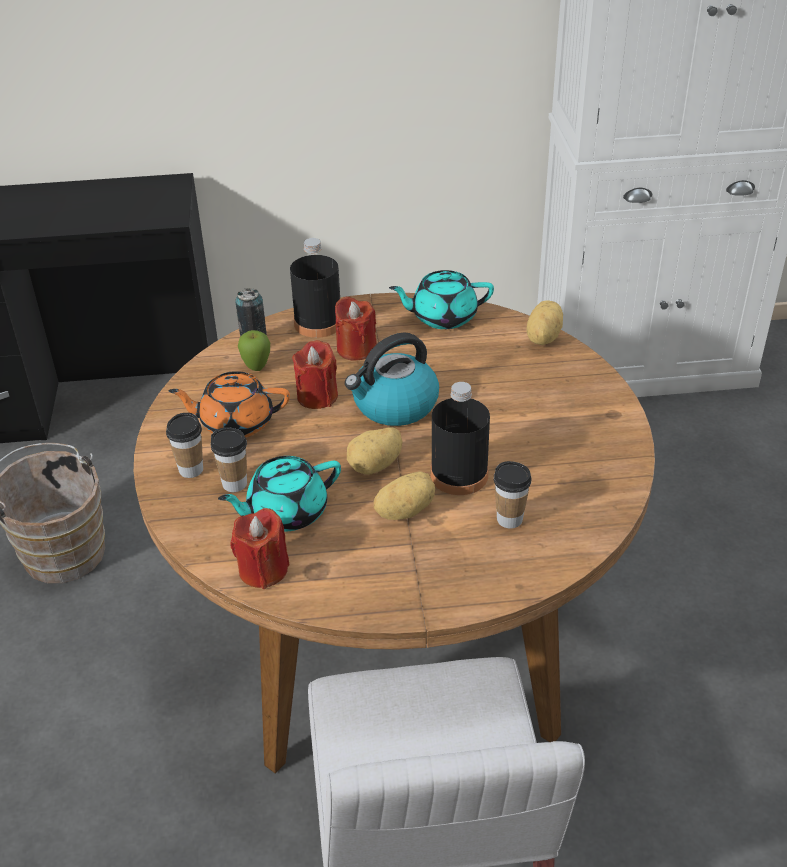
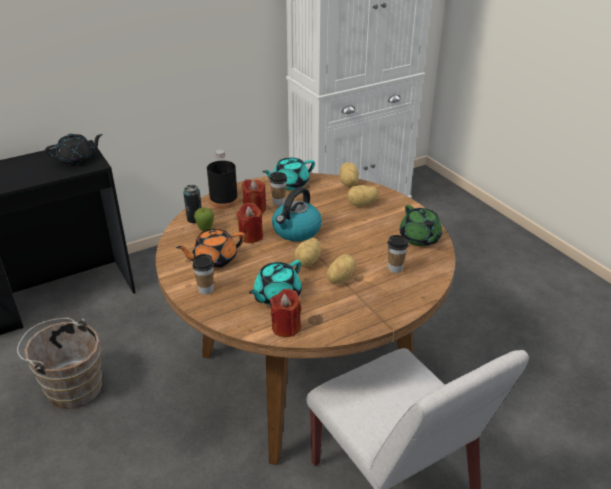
camera: 25 degrees left, 5 degrees down
cup [211,427,247,492] -> cup moved to [269,172,287,205]
black bottle [431,382,490,495] -> none
none -> black teapot [45,133,103,165]
none -> potato [347,185,379,206]
none -> green teapot [400,205,442,246]

